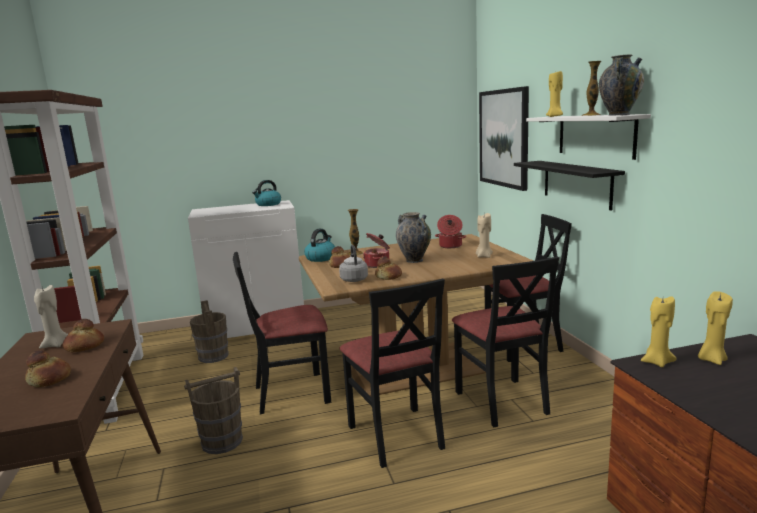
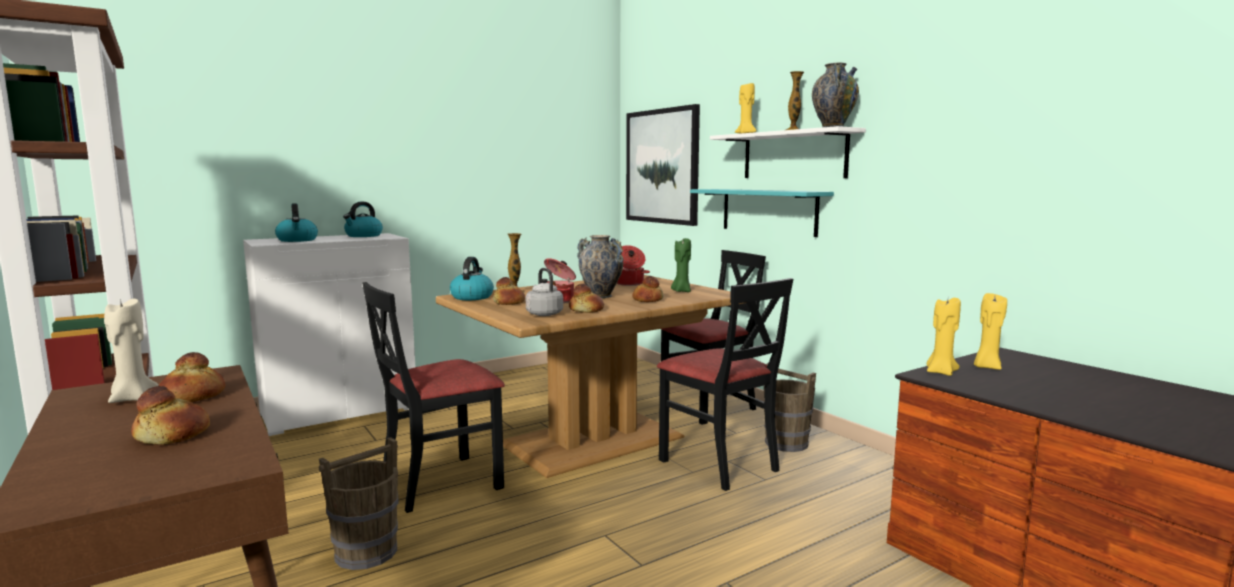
camera: 20 degrees left, 5 degrees down
brown bucket [190,300,229,363] -> brown bucket moved to [764,363,816,452]
black chair [339,279,445,468] -> none
beige candle [476,213,493,258] -> green candle [671,238,691,292]
black shelf [514,161,625,211] -> turquoise shelf [690,189,834,237]
none -> kettle [275,203,318,242]
none -> bread [632,276,663,302]

